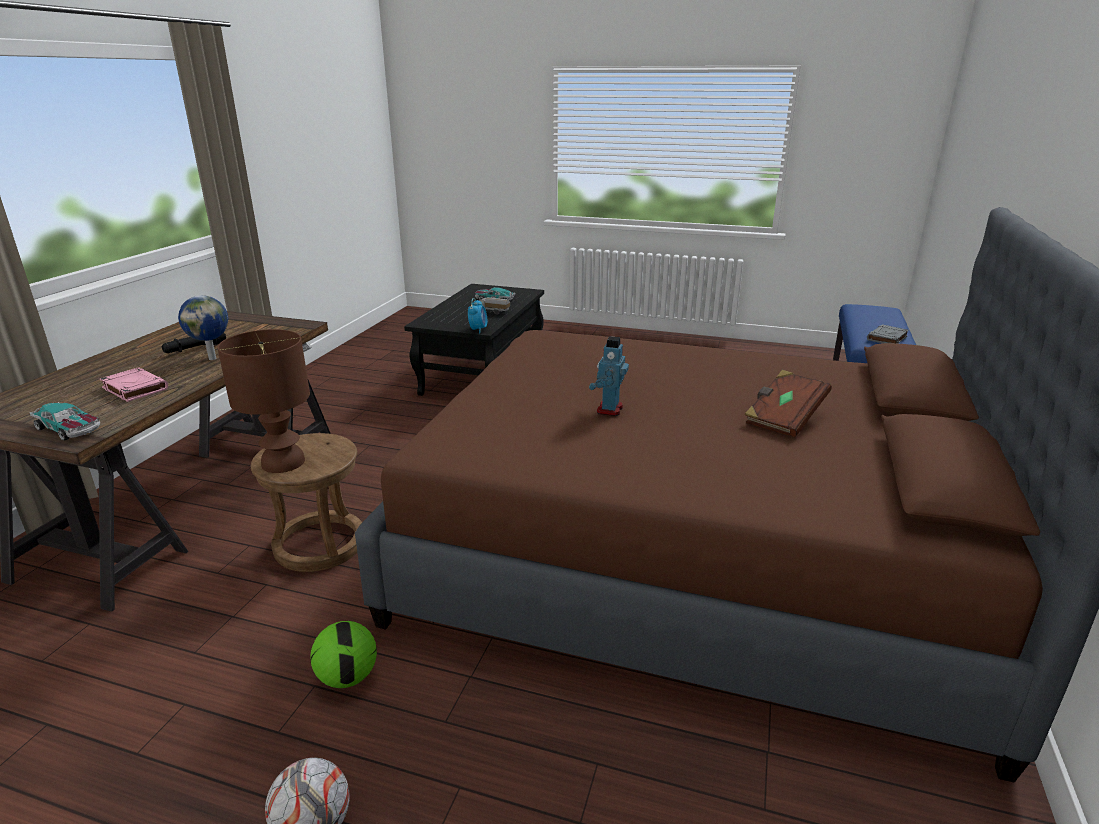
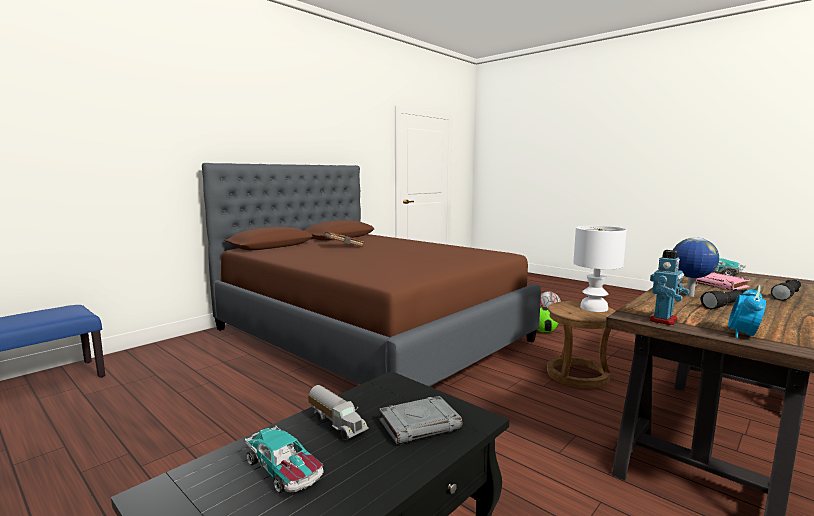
camera: 155 degrees left, 15 degrees down
brown table lamp [217,329,310,473] -> white table lamp [573,226,627,312]
alarm clock [468,298,487,333] -> alarm clock moved to [728,285,766,338]
toy robot [589,336,629,416] -> toy robot moved to [650,250,690,325]
grey book [867,324,909,344] -> grey book moved to [379,396,463,444]
none -> black flashlight [771,280,801,301]

